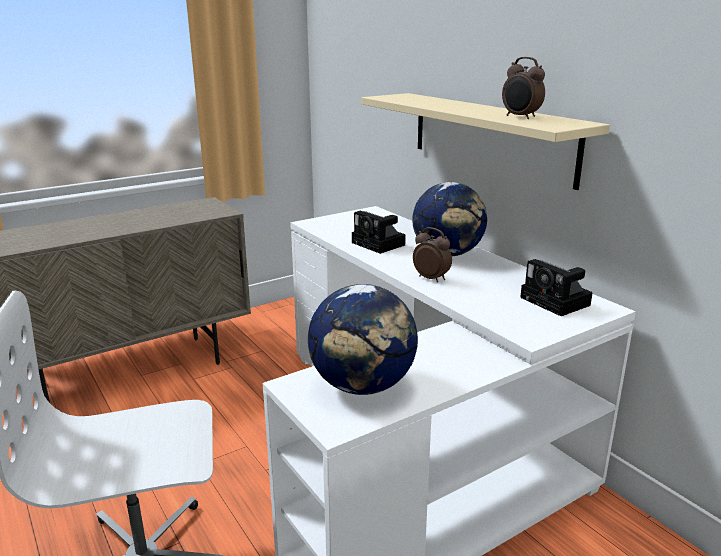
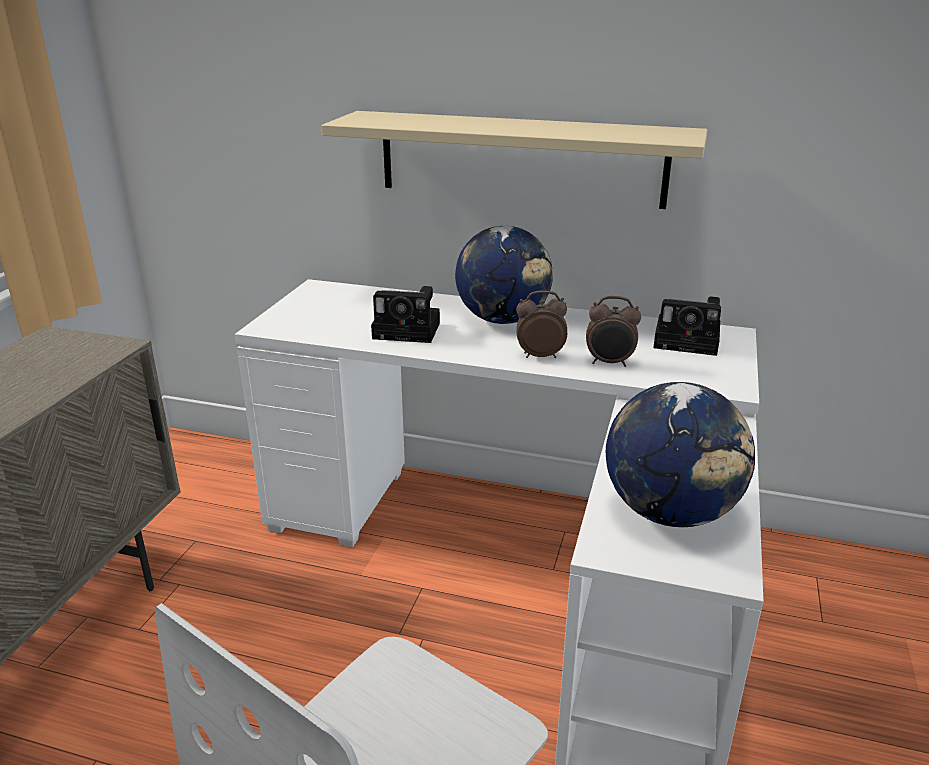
camera: 40 degrees left, 5 degrees up
alarm clock [502,57,545,119] -> alarm clock moved to [586,296,641,367]

